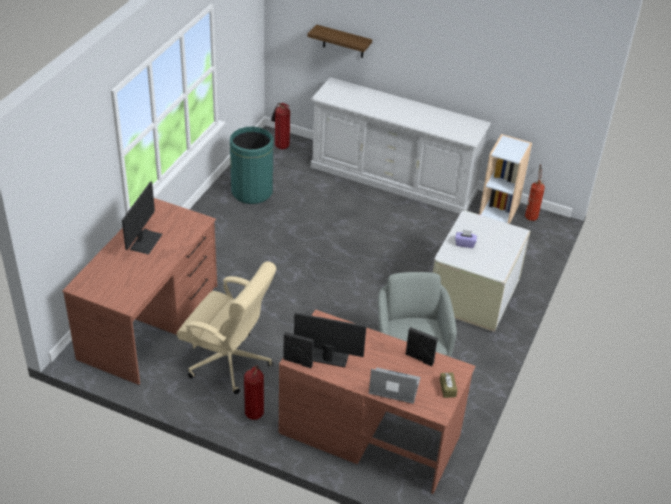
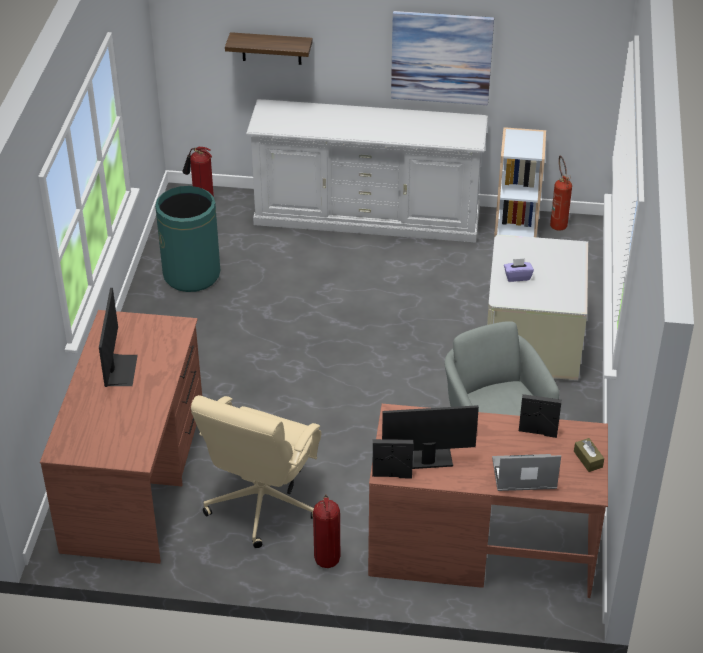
camera: 15 degrees left, 0 degrees up
beige office chair [177,261,276,394] -> beige office chair turned 105 degrees clockwise [191,395,321,548]
none -> picture [391,11,494,105]

